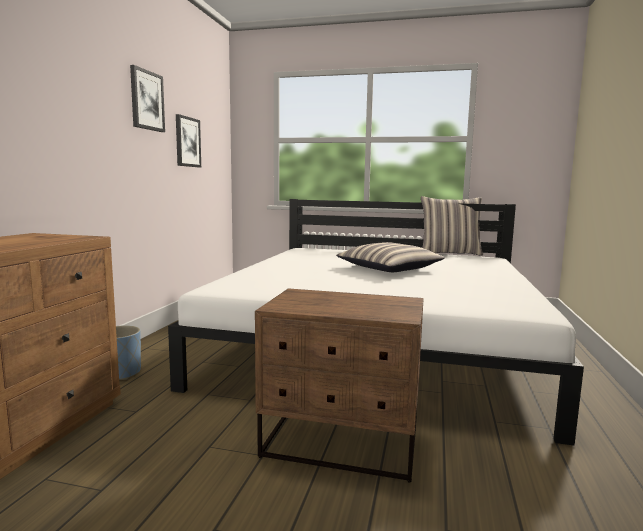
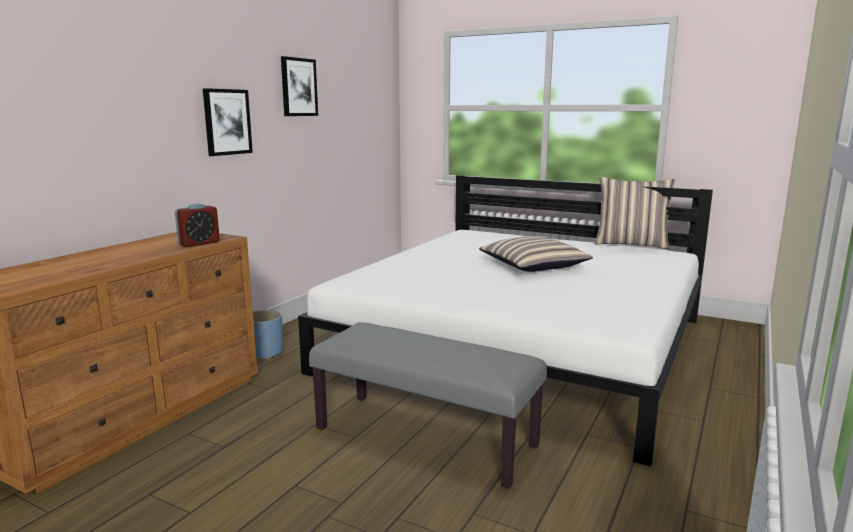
camera: 15 degrees right, 5 degrees up
picture [176,114,201,167] -> picture moved to [203,88,253,156]
brown nightstand [255,288,424,483] -> grey bench [309,322,547,489]
none -> alarm clock [175,203,220,247]

